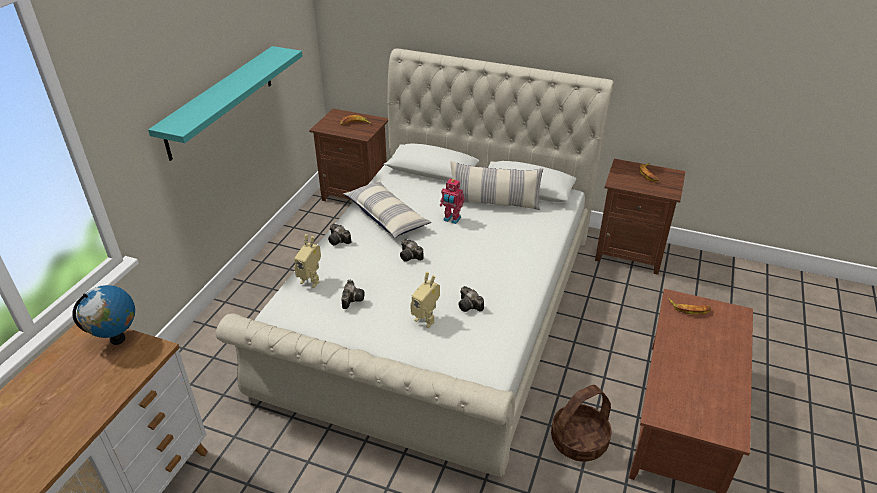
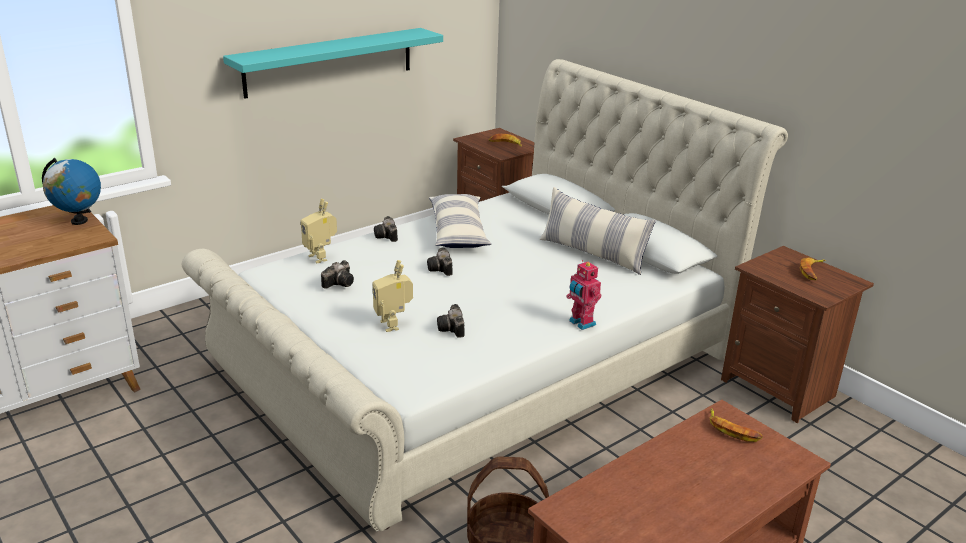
camera: 30 degrees right, 10 degrees down
toy robot [440,179,465,224] -> toy robot moved to [566,260,601,330]

